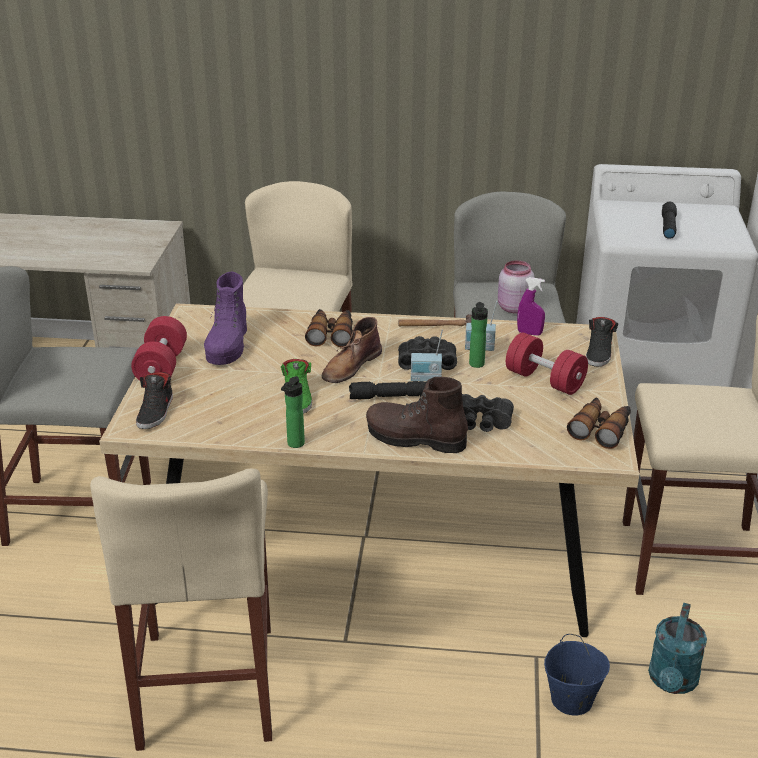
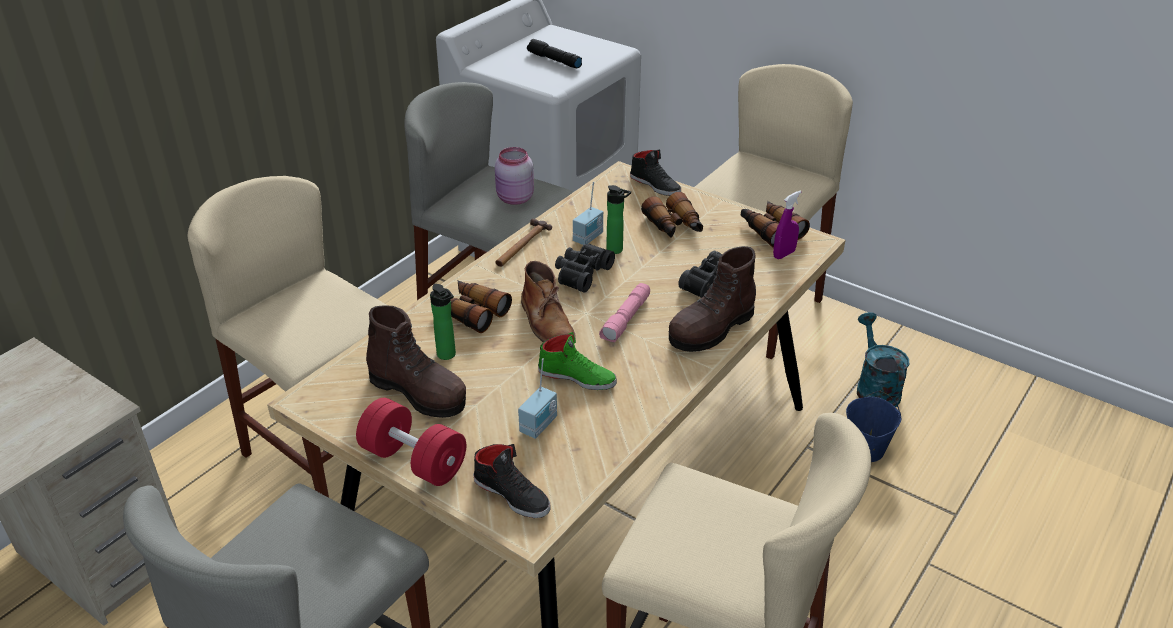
camera: 60 degrees left, 5 degrees up
purple boot [204,271,247,365] -> brown boot [366,305,466,418]
bottle [281,376,305,448] -> bottle moved to [430,284,456,360]
black flashlight [349,381,426,399] -> pink flashlight [599,283,650,342]
radio [411,330,443,381] -> radio moved to [518,358,557,439]
red dumbbell [506,333,588,395] -> binoculars [641,192,703,238]
purple spray bottle [517,277,545,336] -> purple spray bottle moved to [773,191,801,259]
turquoise watering can [648,603,707,694] -> turquoise watering can turned 150 degrees counterclockwise [857,312,909,407]

